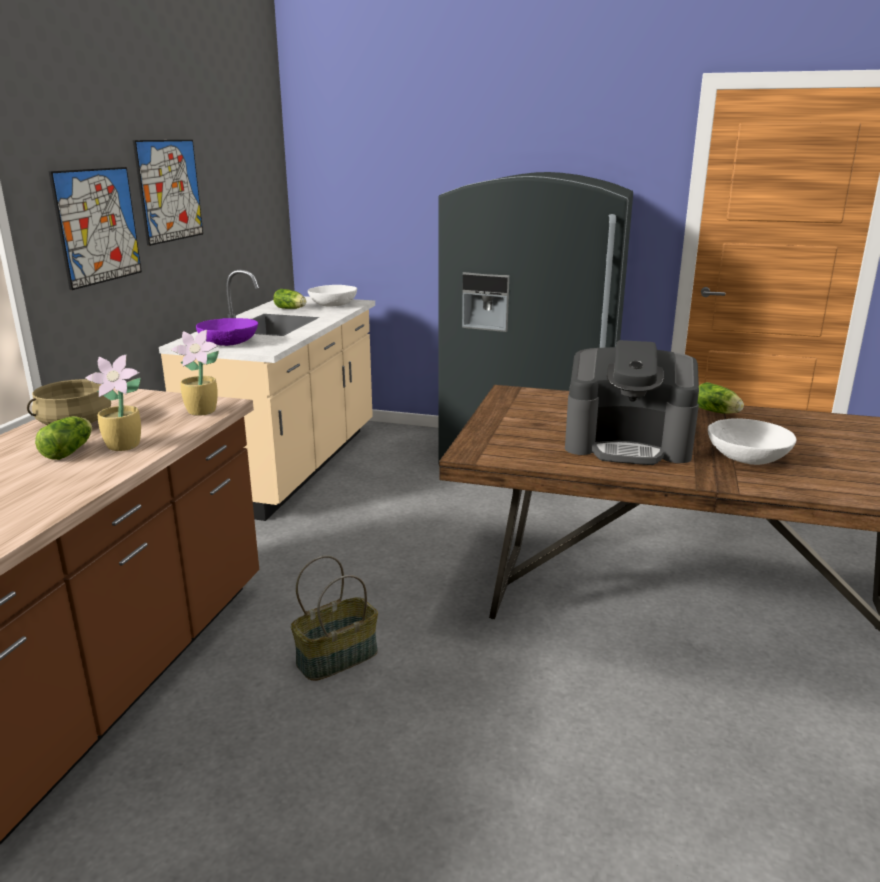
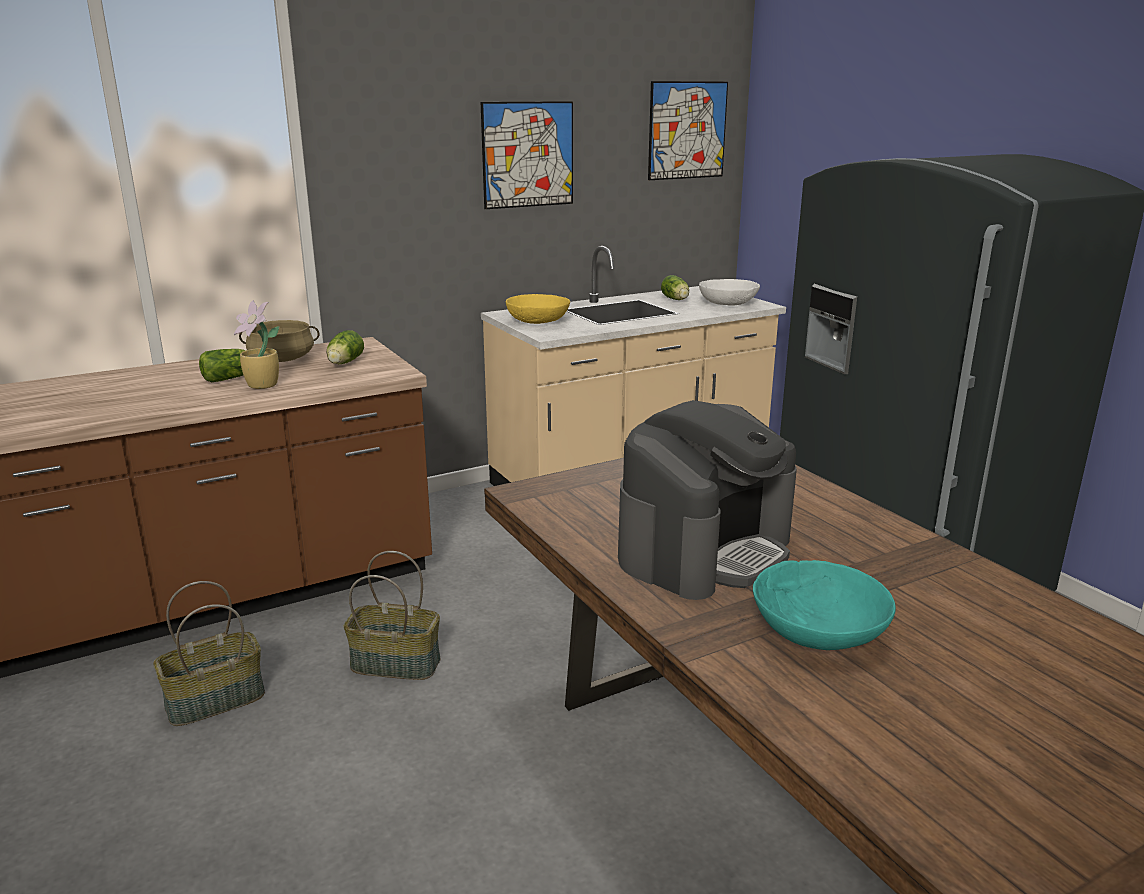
camera: 45 degrees right, 0 degrees up
picture [49,167,142,290] -> picture moved to [648,81,728,180]
potted plant [171,330,219,416] -> none
purple bowl [196,318,258,346] -> yellow bowl [506,294,570,324]
coffee machine [565,340,699,465] -> coffee machine turned 105 degrees counterclockwise [618,400,797,600]
lettuce [697,382,744,414] -> lettuce moved to [327,330,364,364]
white bowl [708,418,796,465] -> turquoise bowl [753,560,896,650]
none -> basket [153,581,265,726]

